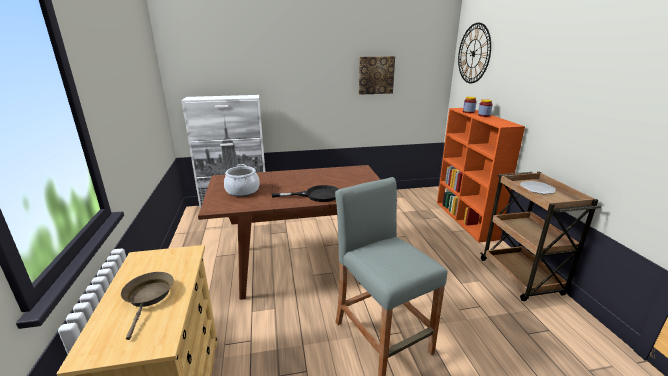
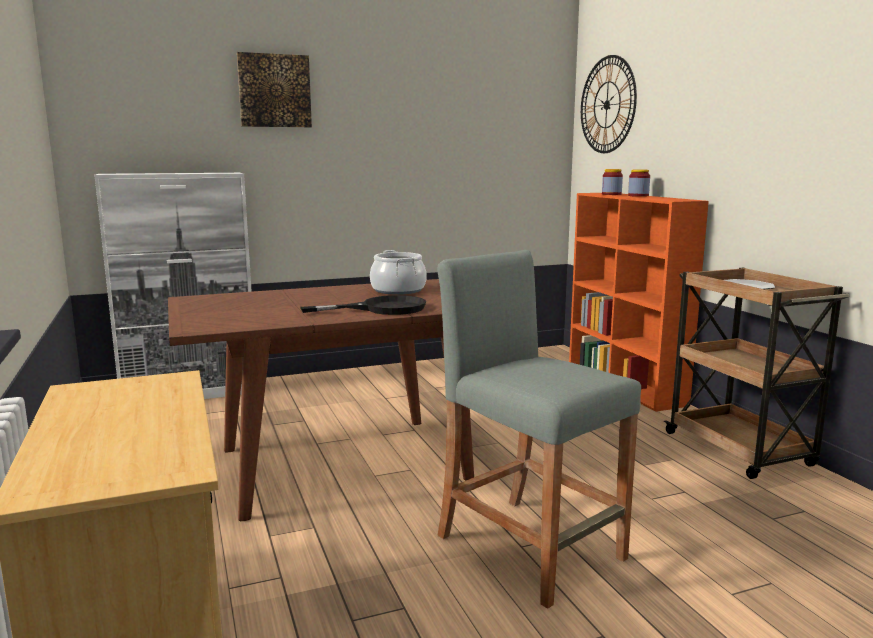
camera: 10 degrees left, 10 degrees down
brown frying pan [121,272,174,340] -> none
cooking pot [224,164,260,196] -> cooking pot moved to [370,250,427,295]
picture [358,56,395,95] -> picture moved to [237,52,312,127]

